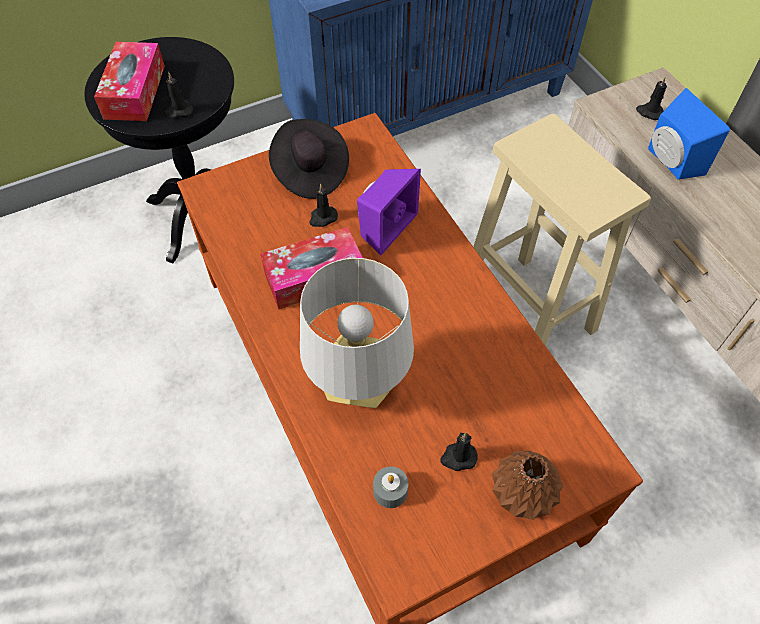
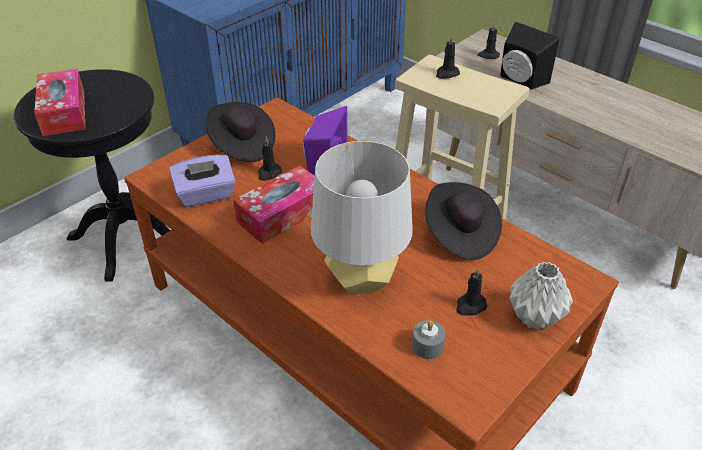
camera: 20 degrees left, 15 degrees down
black candle [164,72,193,118] -> black candle moved to [436,35,460,79]
brown vase [492,451,563,520] -> grey vase [509,262,573,330]
blue speaker [648,88,730,180] -> black speaker [500,22,559,89]
none -> purple tissue box [169,155,236,207]
none -> black hat [425,182,502,260]

